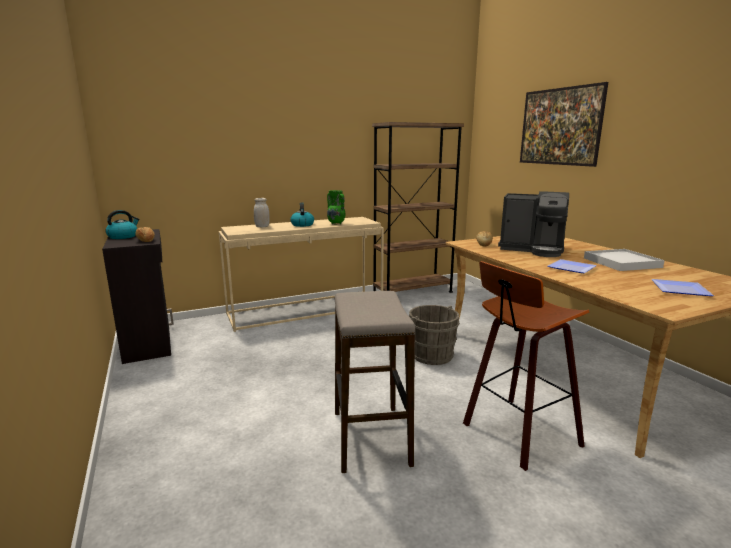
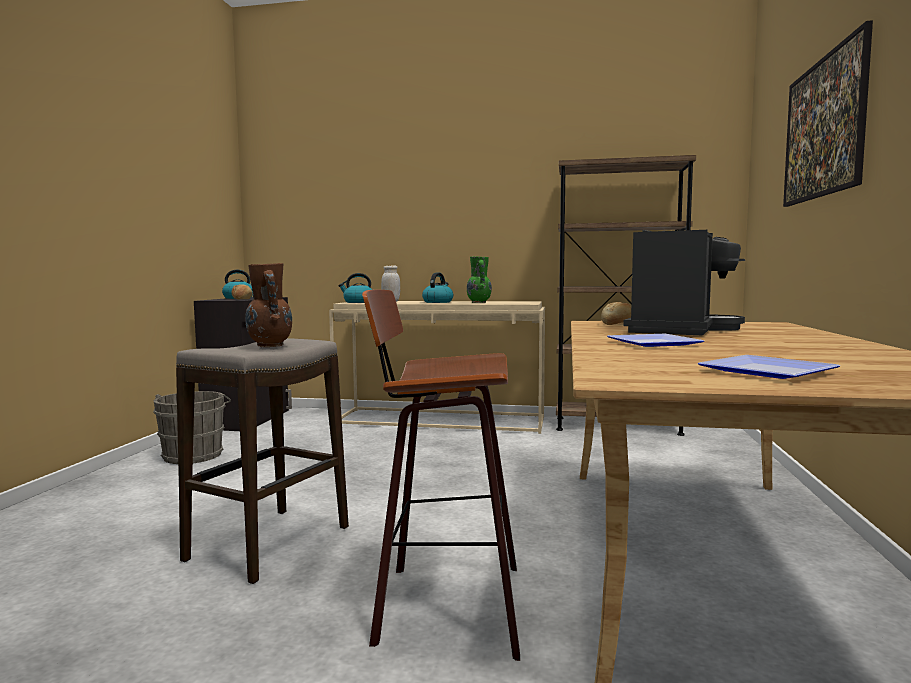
camera: 35 degrees right, 10 degrees down
grey bucket [409,305,460,365] -> grey bucket moved to [153,391,231,464]
coffee machine [498,191,569,257] -> coffee machine turned 120 degrees counterclockwise [623,230,745,335]
white tray [584,249,665,271] -> none
none -> brown vase [245,263,292,347]
none -> kettle [338,273,372,303]

